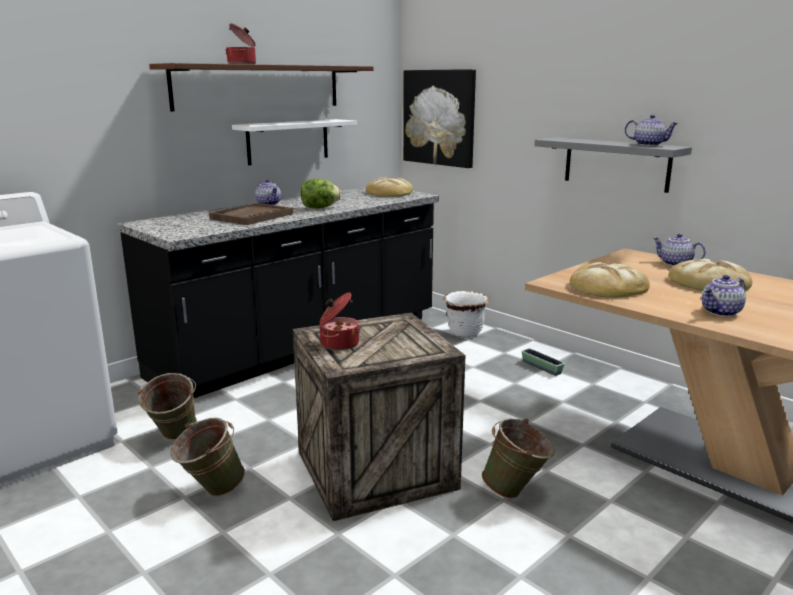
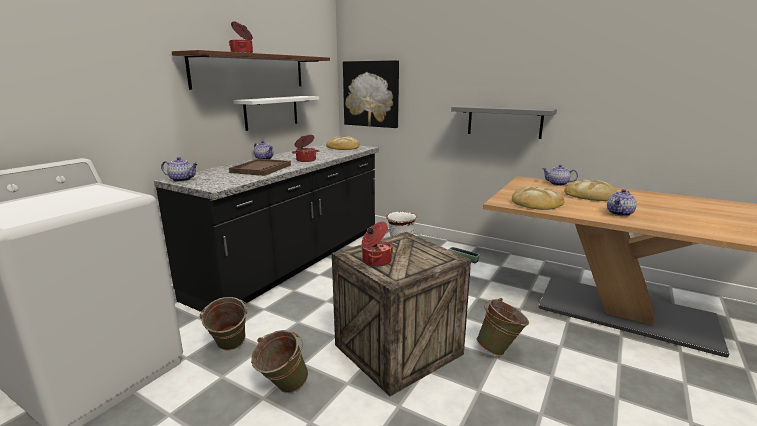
camera: 15 degrees left, 0 degrees up
lettuce [301,179,341,209] -> cooking pot [292,134,319,162]
teapot [625,115,679,146] -> teapot moved to [161,157,198,182]

